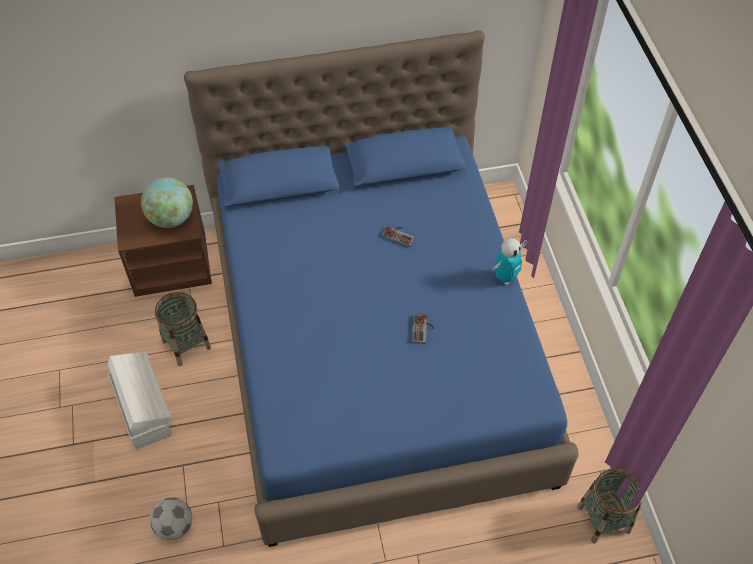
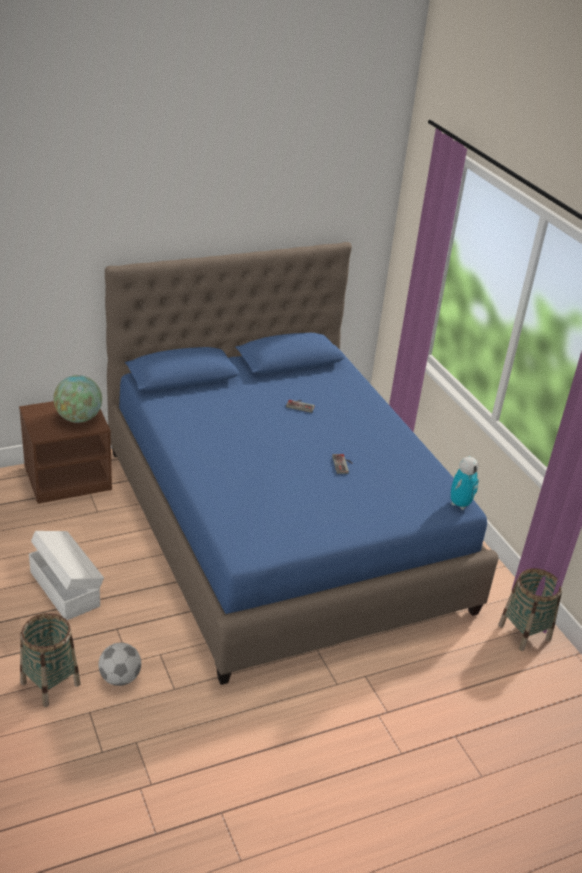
camera: 15 degrees left, 20 degrees down
basket [155,292,211,366] -> basket moved to [20,613,80,707]
toy robot [492,238,527,285] -> toy robot moved to [451,457,479,510]

